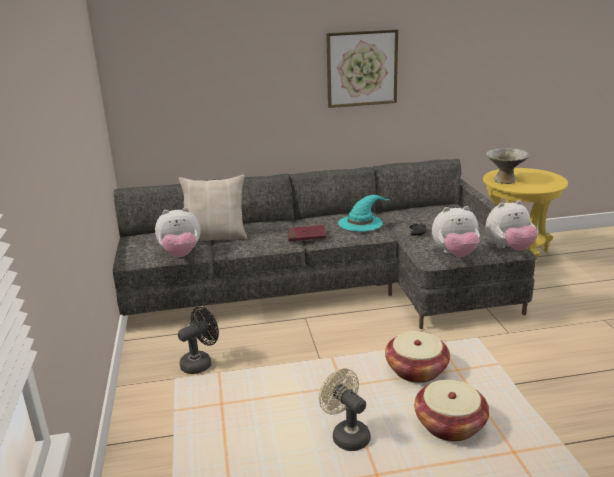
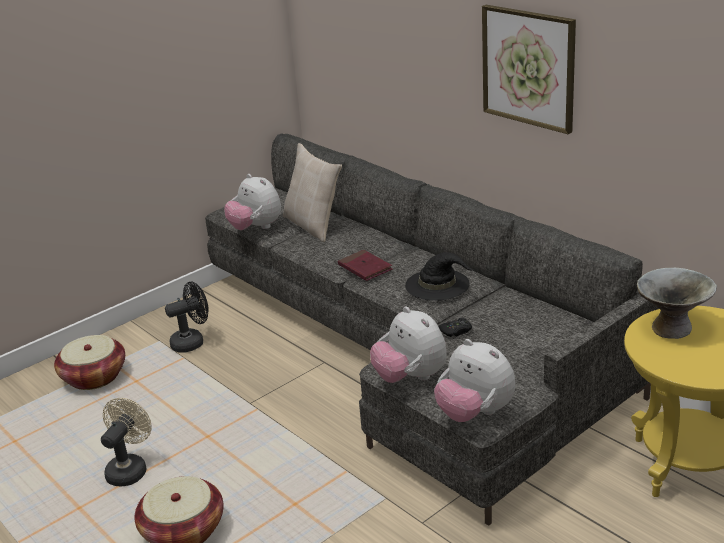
camera: 60 degrees right, 5 degrees up
black fan [178,307,219,374] -> black fan turned 45 degrees counterclockwise [165,282,209,353]
turquoise hat [338,195,390,232] -> black hat [405,252,474,301]
basket [385,331,450,383] -> basket moved to [54,335,125,390]

